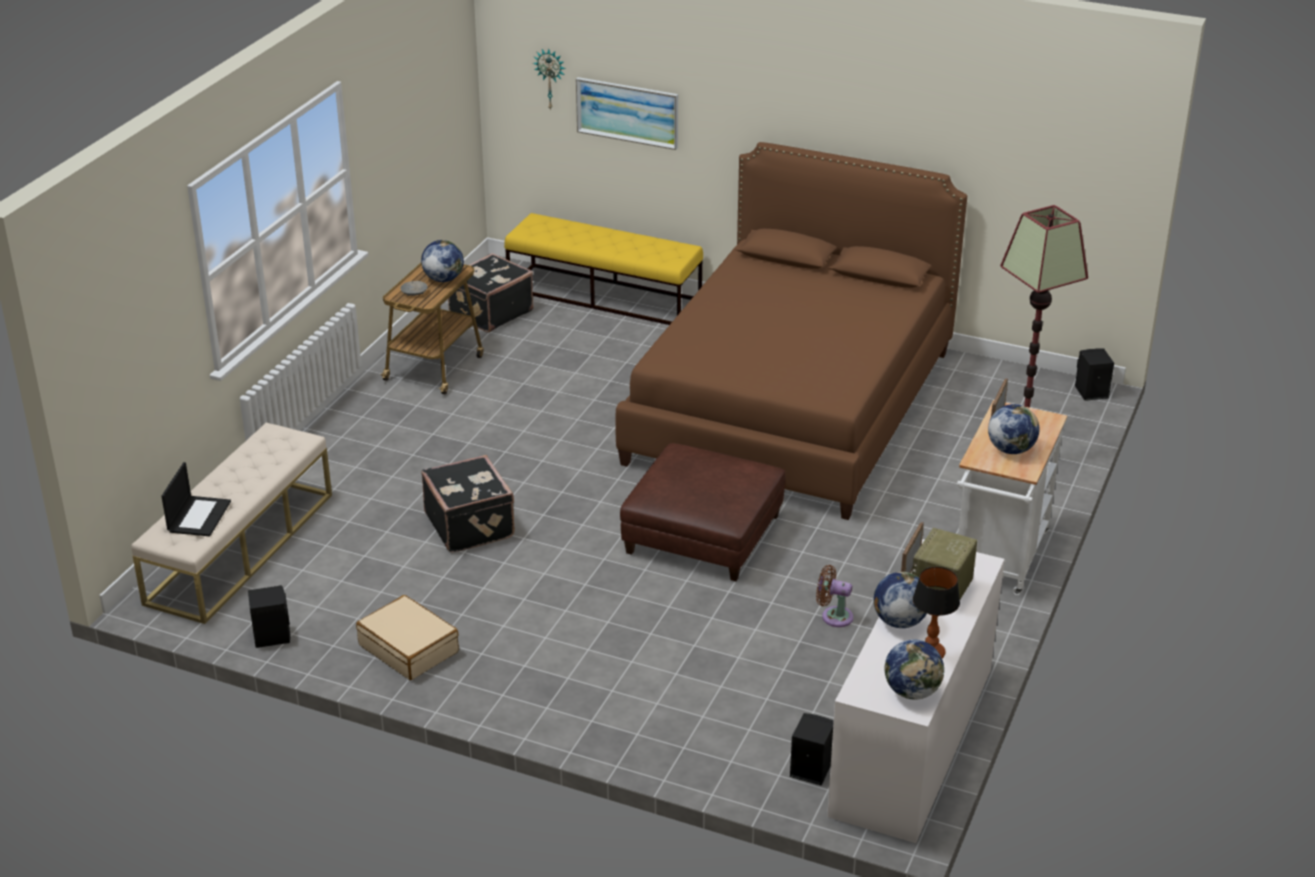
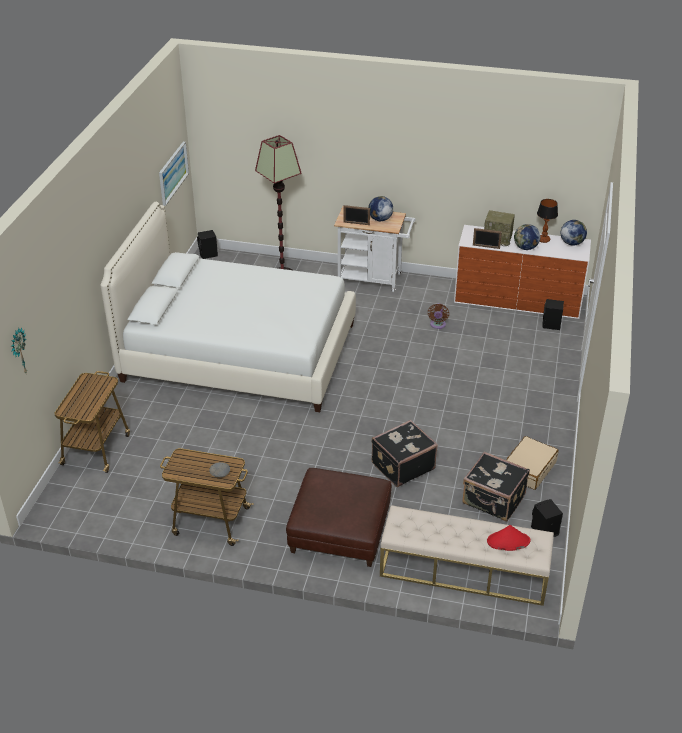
camera: 100 degrees left, 5 degrees up
laptop [161,462,231,537] -> red hat [487,525,530,551]
globe [421,240,464,282] -> none
black suitcase [448,253,534,333] -> black suitcase moved to [462,452,530,521]
yellow bench [504,213,703,325] -> cart [54,371,130,473]
picture [576,77,678,150] -> picture moved to [159,142,189,206]
brown bed [615,142,967,520] -> white bed [101,202,356,412]
brown ottoman [620,443,786,581] -> brown ottoman moved to [286,468,392,567]

